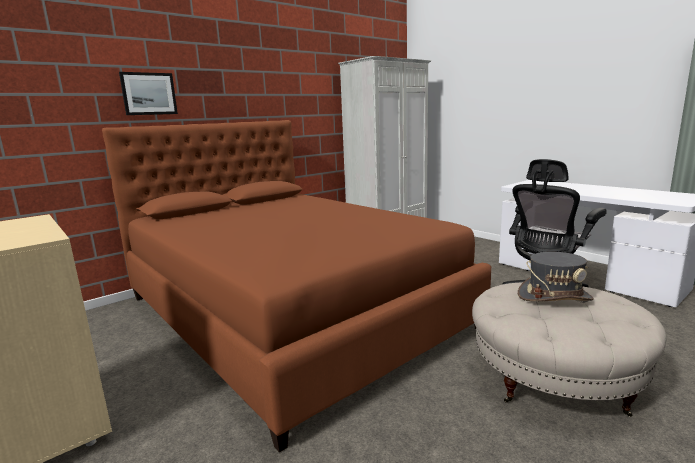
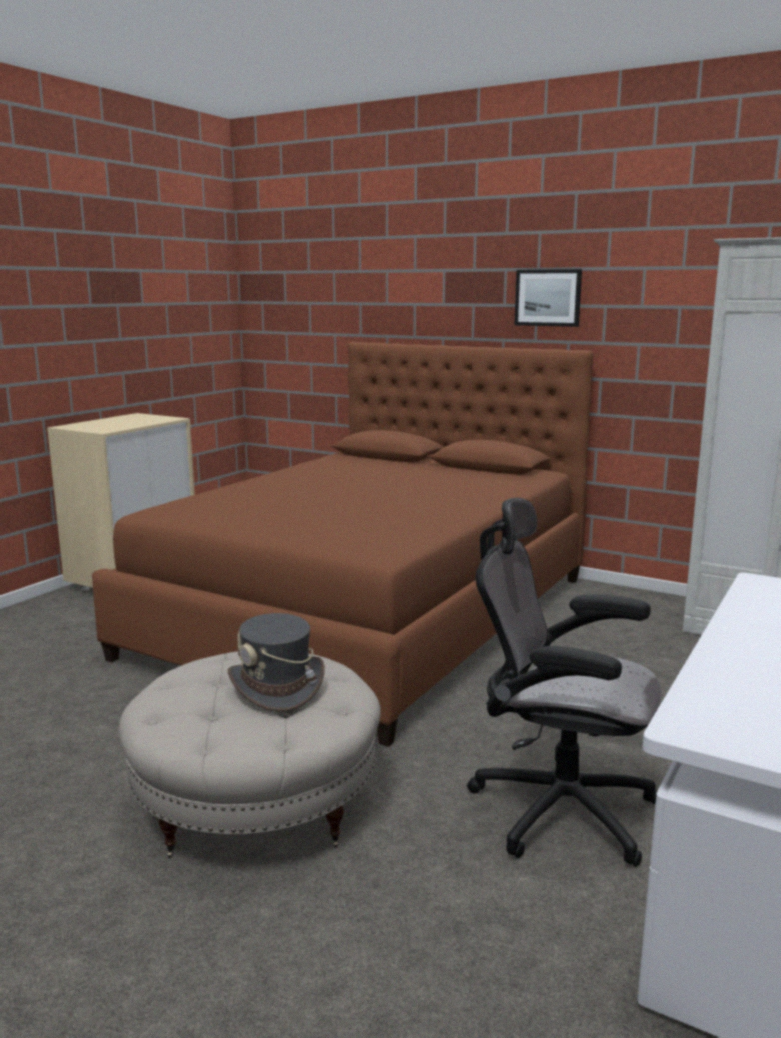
camera: 70 degrees right, 0 degrees up
picture [119,72,178,115] -> picture moved to [514,269,582,327]

